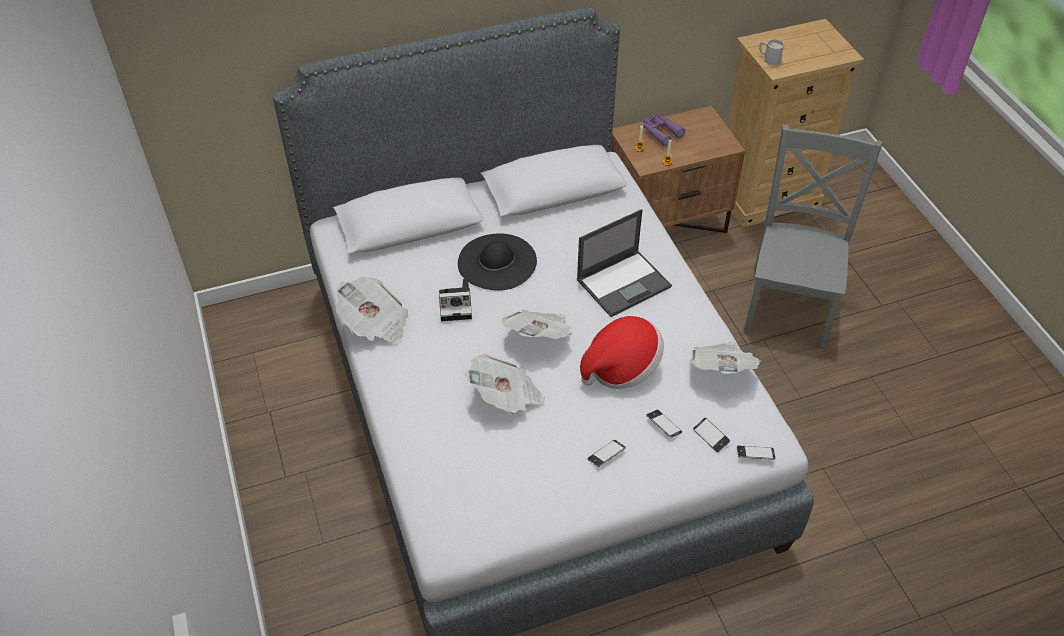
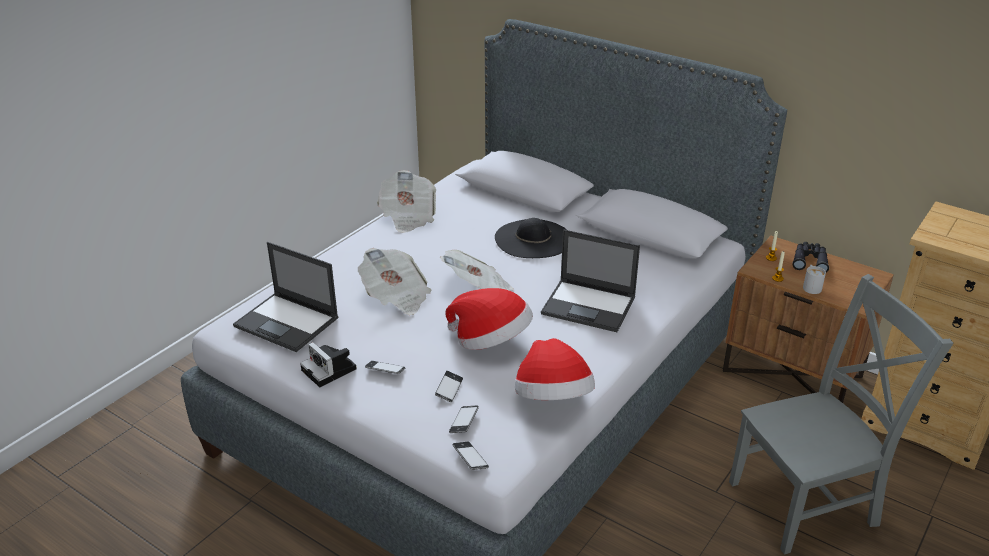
camera: 55 degrees right, 15 degrees down
camera [439,279,472,321] -> camera moved to [300,342,357,387]
purple binoculars [643,114,685,146] -> black binoculars [792,242,829,272]
newspaper [690,342,761,374] -> hat [515,338,595,400]
white mug [759,39,784,65] -> white mug moved to [803,265,826,294]
none -> laptop [233,242,338,352]

